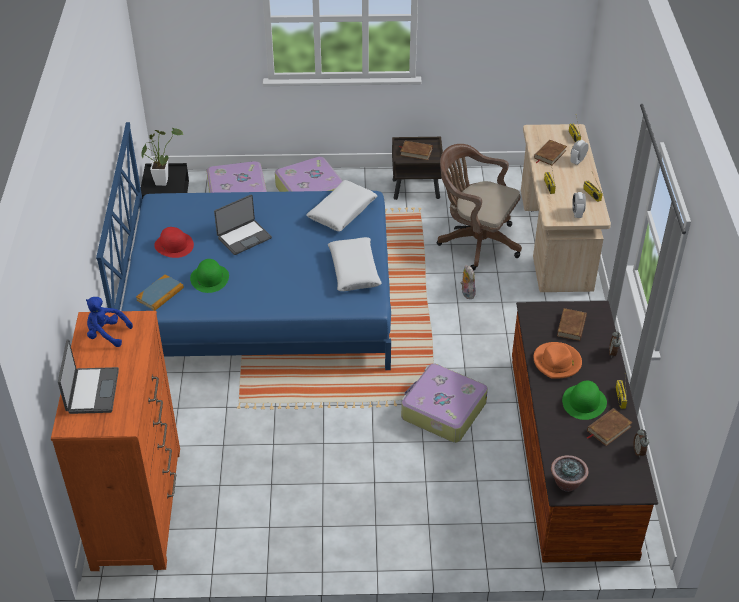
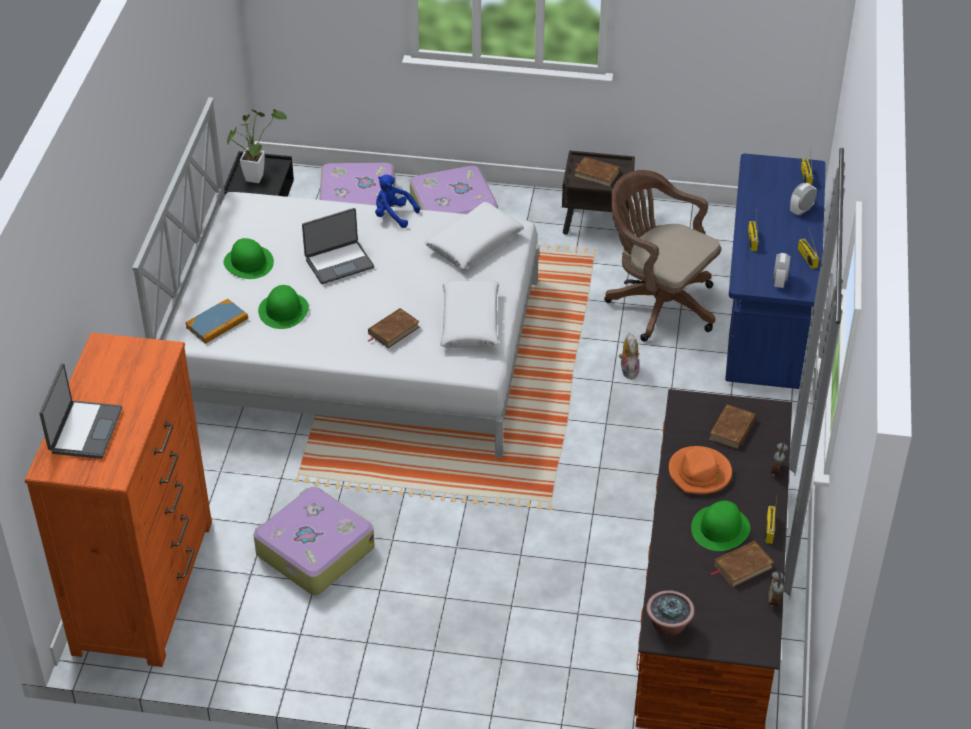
camera: 10 degrees right, 0 degrees up
blue plush toy [86,297,133,347] -> blue plush toy moved to [375,174,420,228]
blue bed [96,122,391,370] -> white bed [132,97,539,458]
red hat [154,227,194,258] -> green hat [223,238,274,279]
suitcase [401,364,488,443] -> suitcase moved to [253,487,374,595]
beige desk [521,124,611,292] -> blue desk [725,154,826,389]
brown book [534,140,567,165] -> brown book moved to [368,308,420,348]

